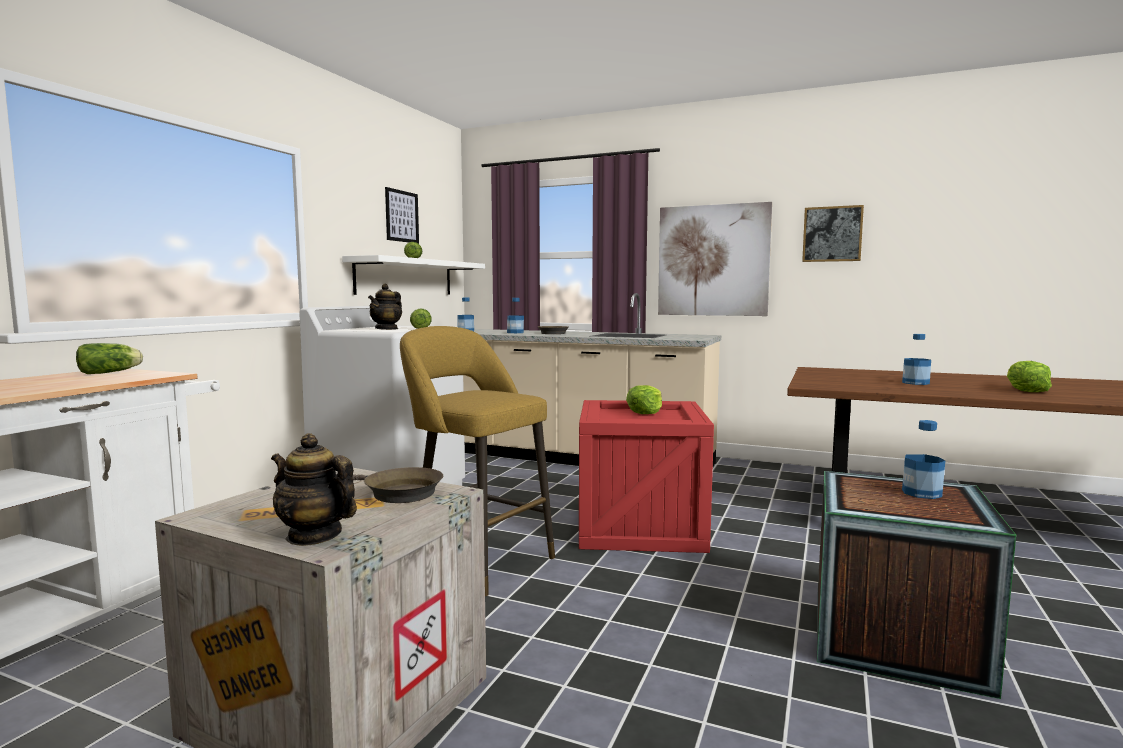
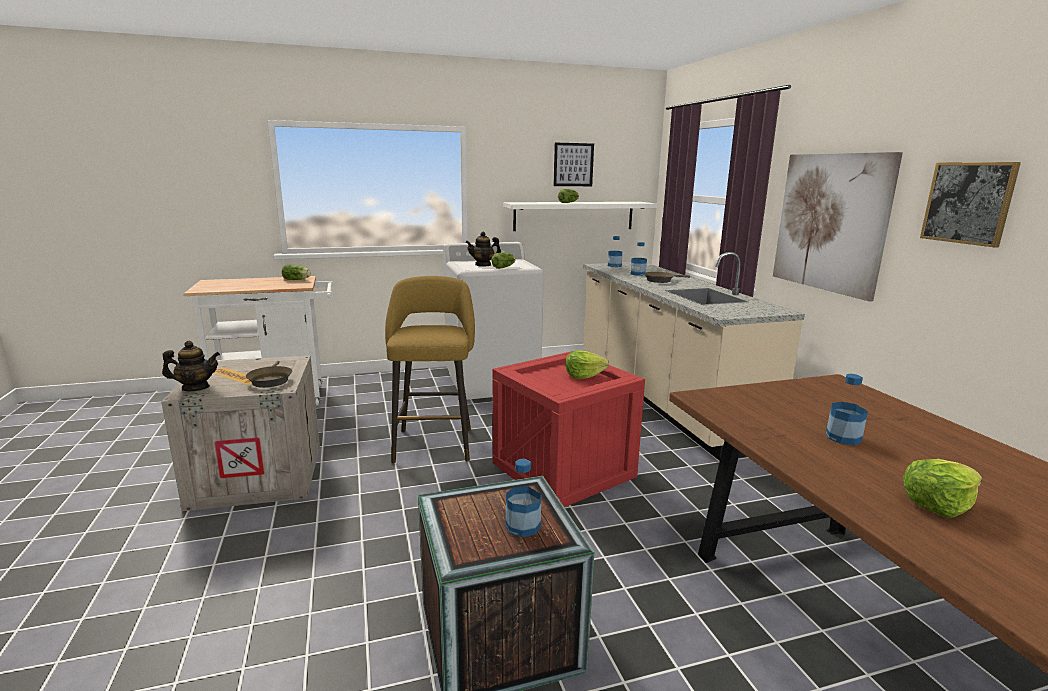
camera: 50 degrees right, 10 degrees up
teapot [271,433,357,546] -> teapot turned 90 degrees clockwise [162,341,220,391]

